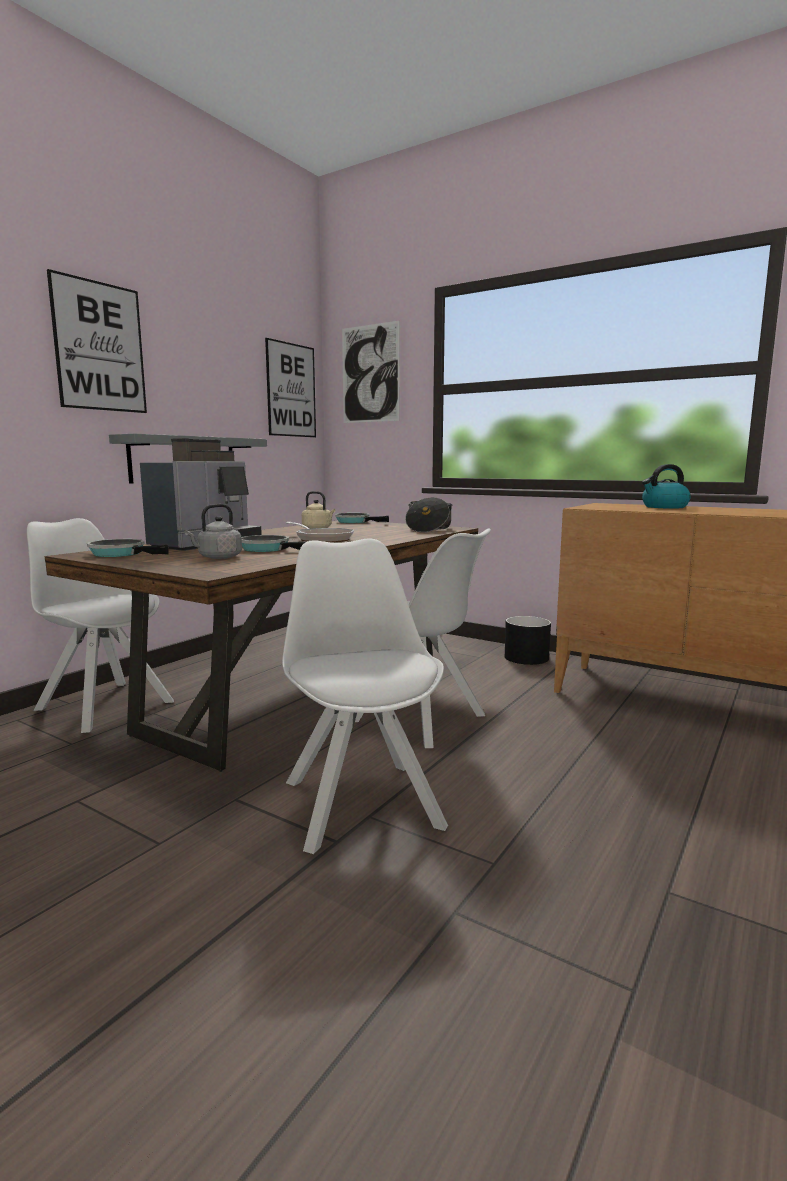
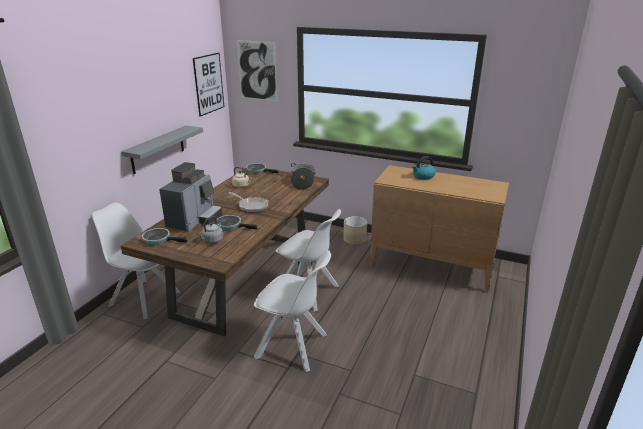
camera: 10 degrees left, 15 degrees up
picture [47,269,147,413] -> none
white chair [282,539,448,854] -> white chair turned 135 degrees clockwise [254,250,331,372]
black planter [505,616,551,665] -> beige planter [343,216,367,245]

